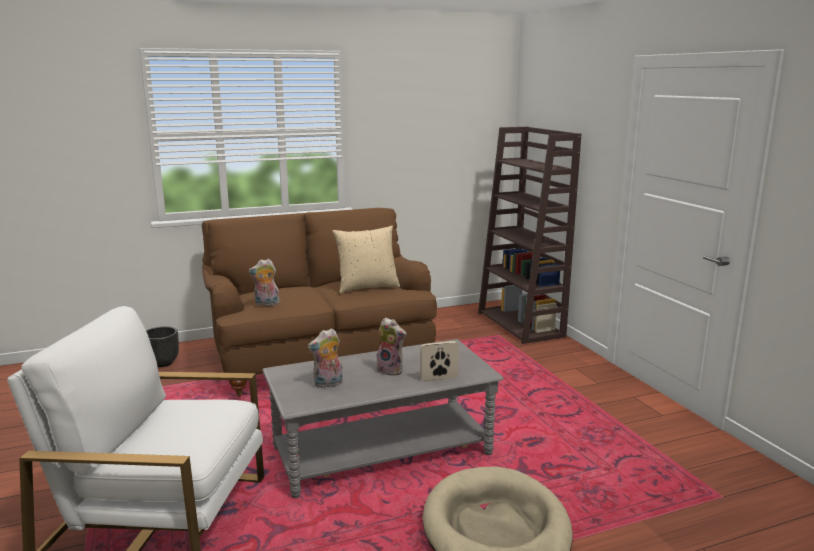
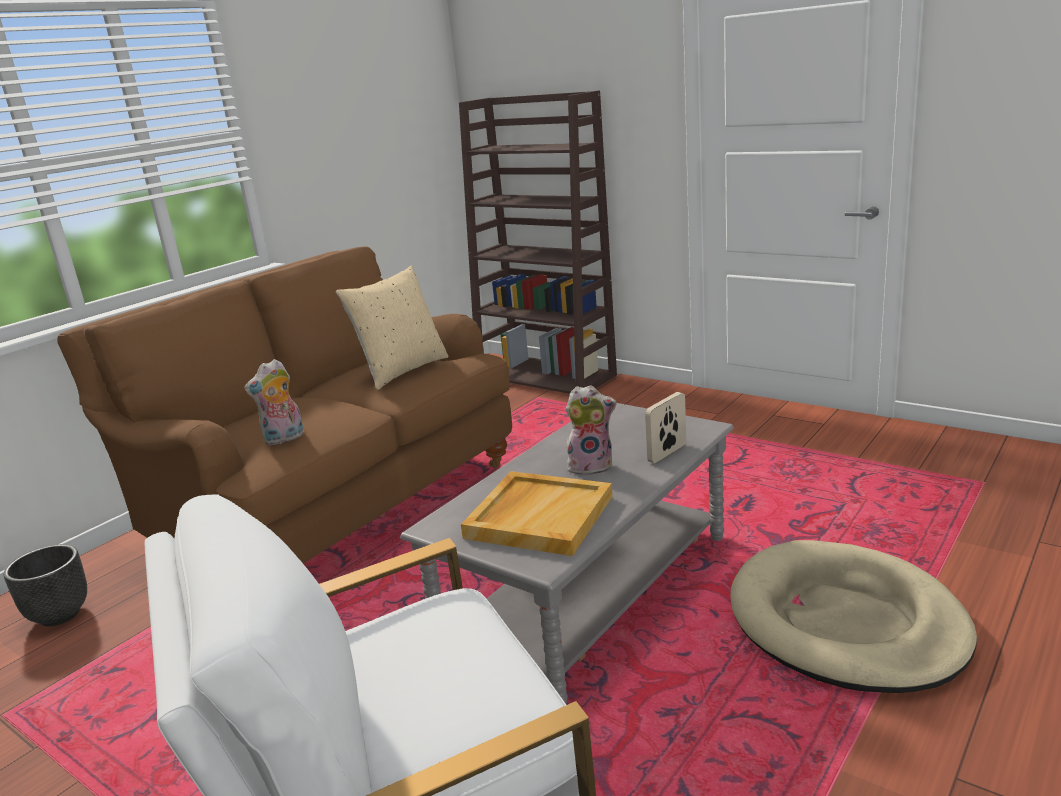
camera: 30 degrees left, 5 degrees up
plush toy [308,328,343,388] -> beige tray [461,471,612,556]

